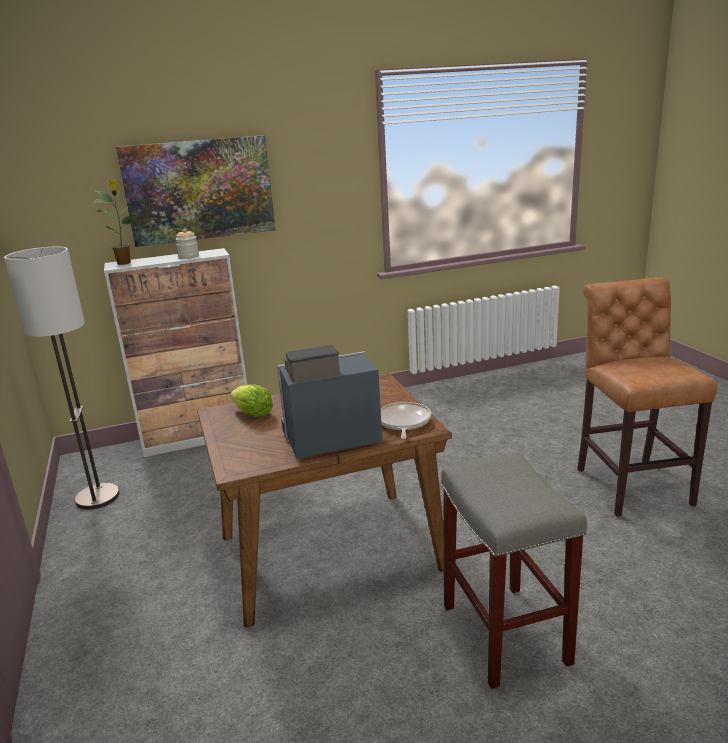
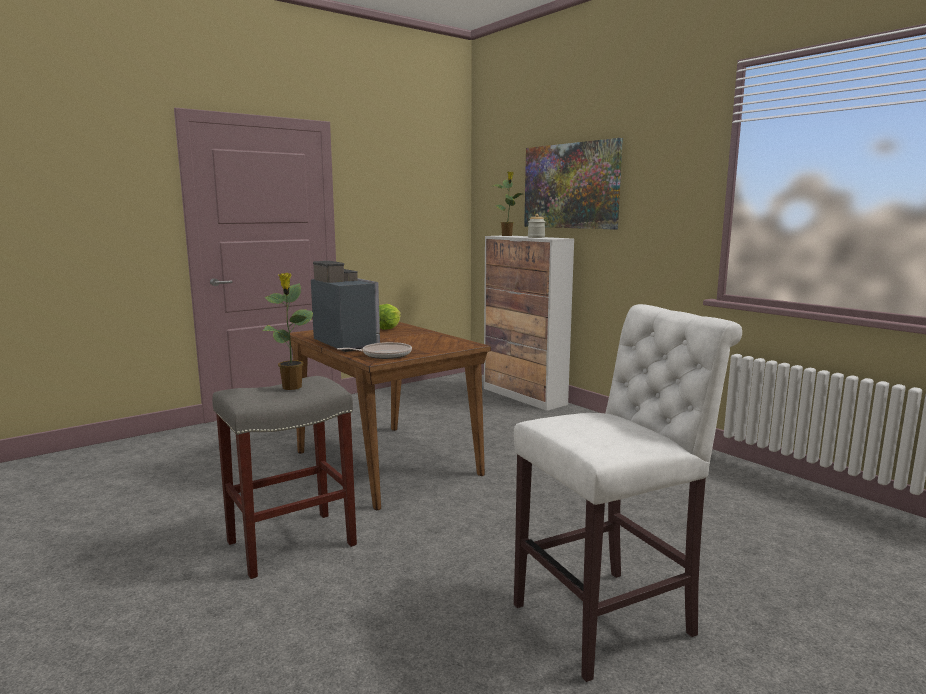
camera: 70 degrees right, 10 degrees down
floor lamp [4,247,119,509] -> none
brown stool [577,277,718,517] -> white stool [514,304,742,682]
none -> potted plant [262,273,313,390]

